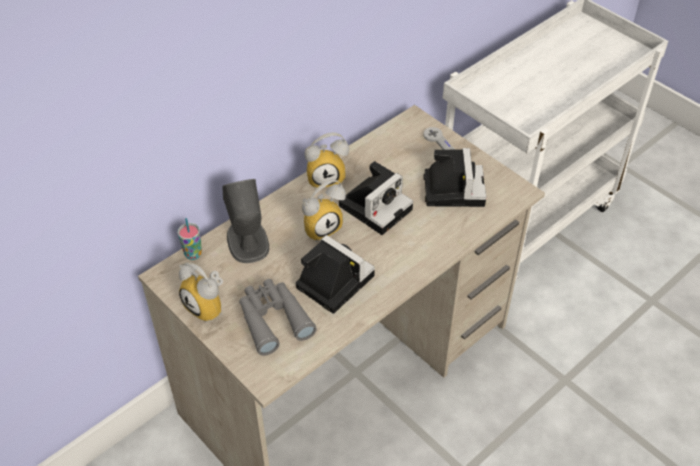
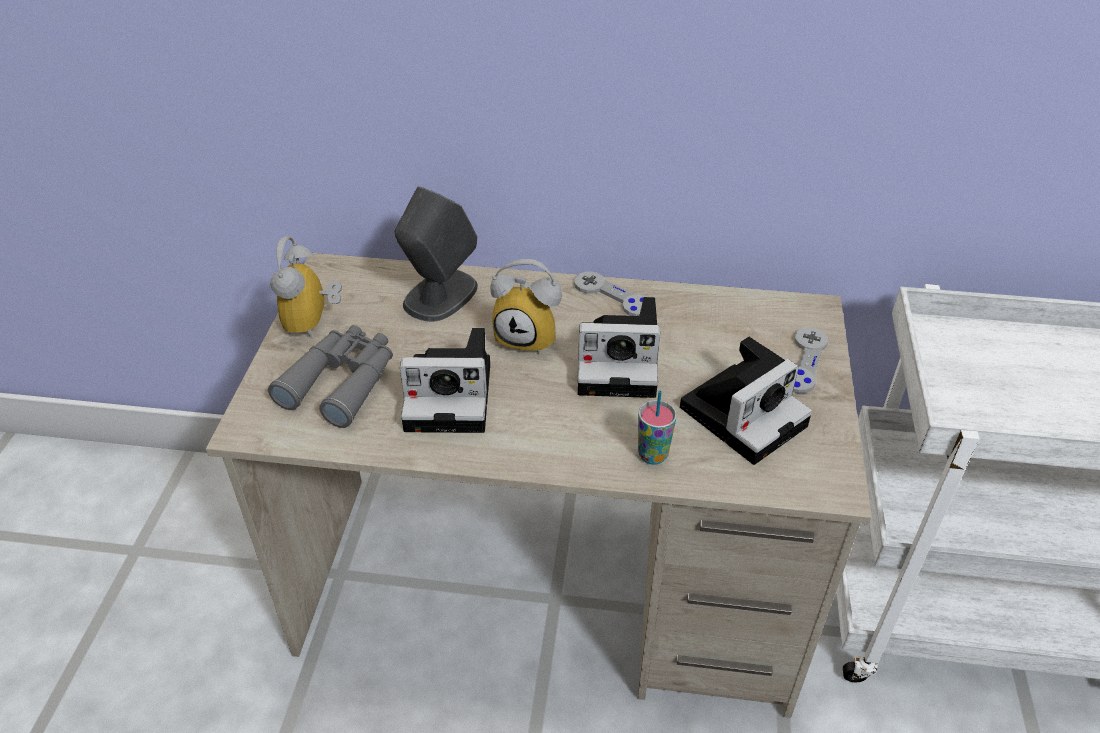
camera: 50 degrees right, 5 degrees down
cup [178,218,202,260] -> cup moved to [638,390,677,465]
camera [296,235,375,313] -> camera turned 90 degrees clockwise [400,328,490,433]
alarm clock [305,132,349,189] -> grey game controller [574,272,648,316]

